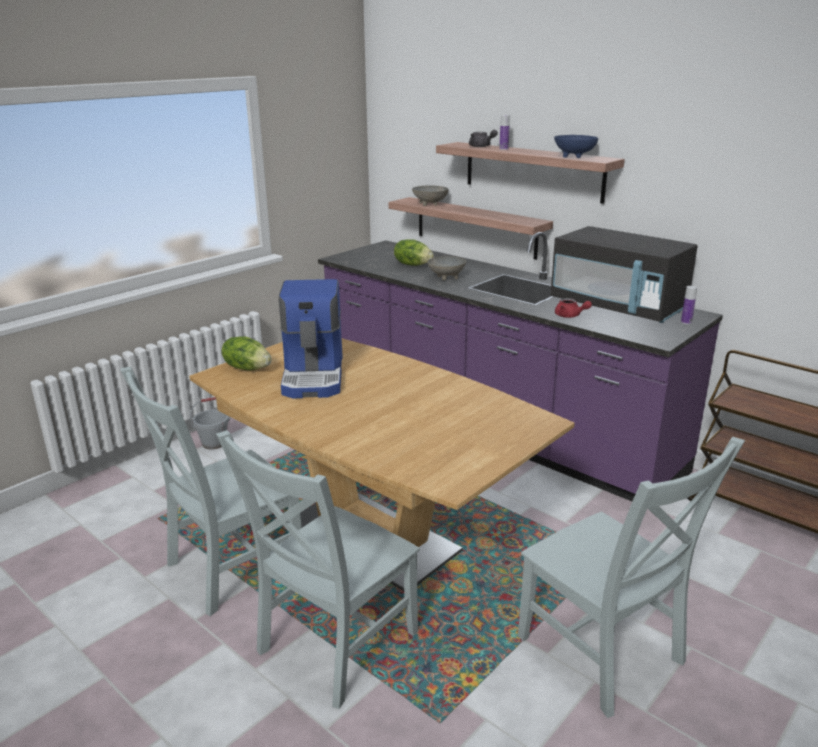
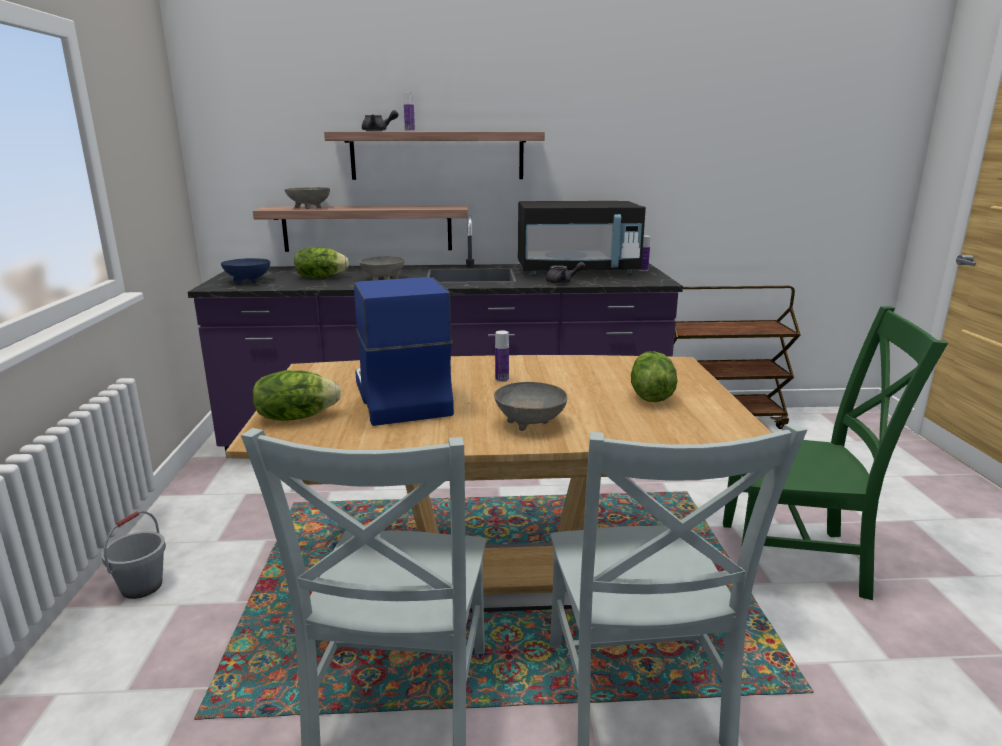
camera: 45 degrees left, 5 degrees down
coffee machine [279,279,343,399] -> coffee machine turned 150 degrees counterclockwise [354,277,454,426]
grey chair [518,437,745,718] -> green chair [723,306,948,600]
blue bowl [554,135,598,158] -> blue bowl moved to [221,258,270,284]
red teapot [555,298,592,318] -> grey teapot [546,262,585,284]
none -> grey bowl [494,382,568,431]
none -> bottle [495,330,509,382]
none -> lettuce [631,351,677,402]

